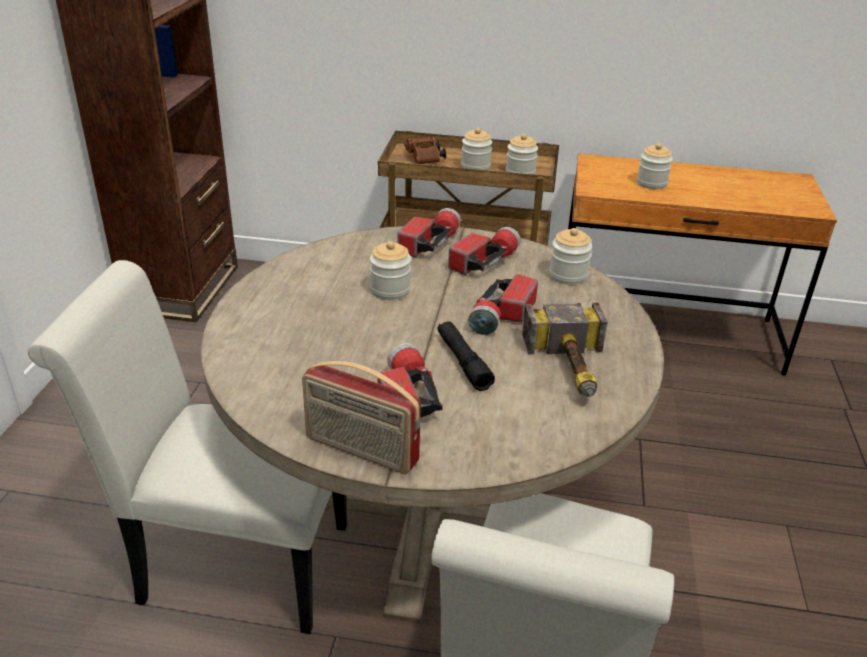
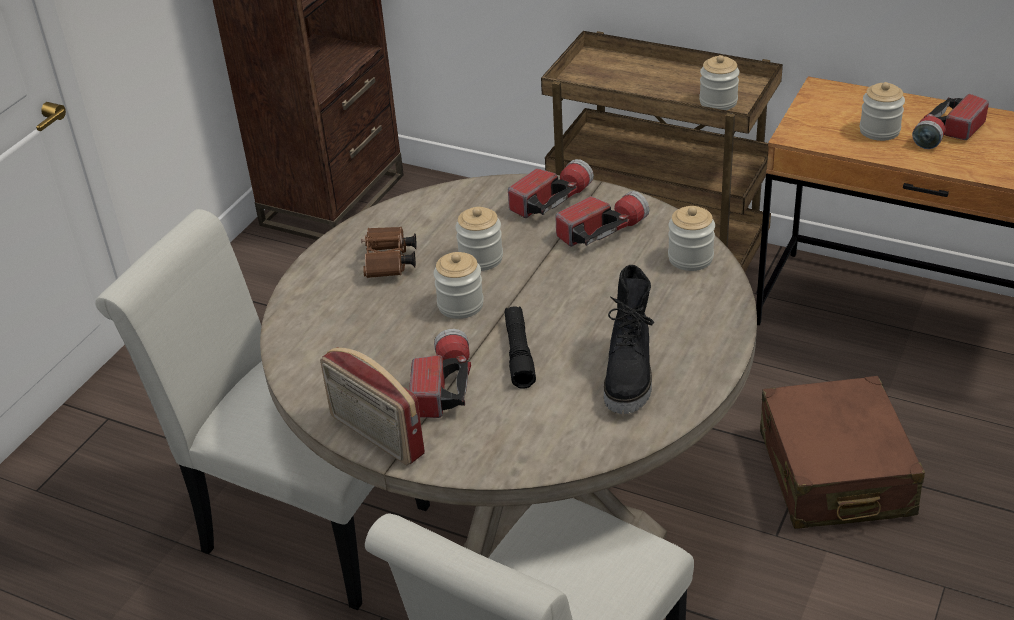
camera: 20 degrees right, 5 degrees up
brown binoculars [404,137,446,164] -> brown binoculars moved to [361,227,417,278]
jar [461,128,492,170] -> jar moved to [434,252,484,319]
flashlight [468,274,538,335] -> flashlight moved to [912,94,989,149]
hammer [522,303,608,397] -> black boot [604,265,654,414]
none -> brown suitcase [760,376,925,529]

